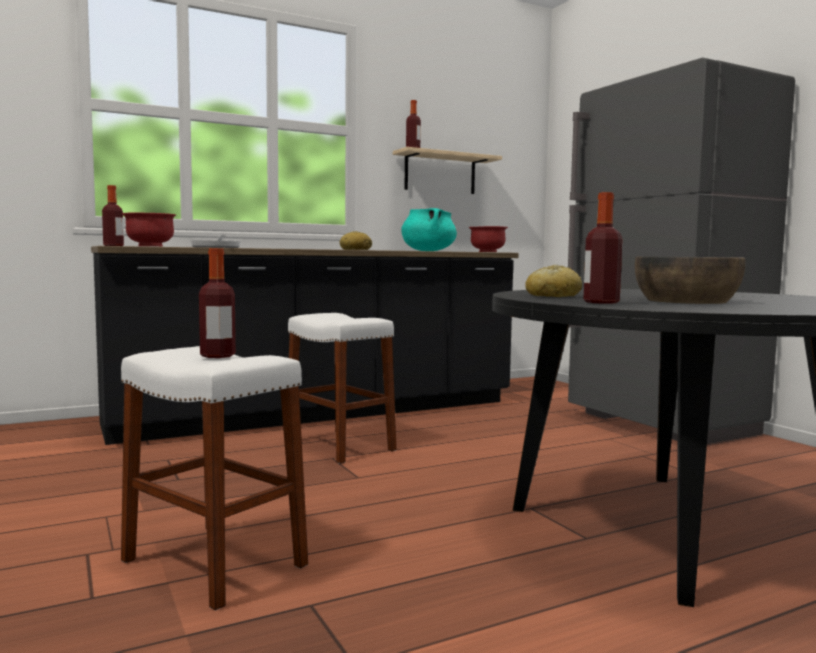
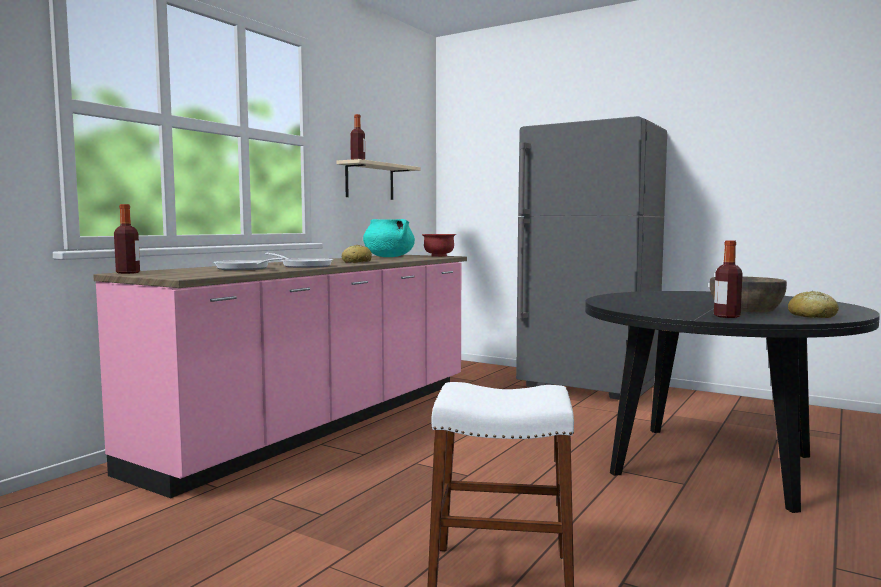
camera: 30 degrees left, 0 degrees up
black counter [91,246,519,445] -> pink counter [93,255,467,498]
red bowl [122,212,177,246] -> none
bottle [199,248,236,358] -> none
white stool [288,313,397,464] -> none
bread [525,265,582,297] -> bread moved to [788,291,839,318]
none -> frying pan [265,253,333,268]

